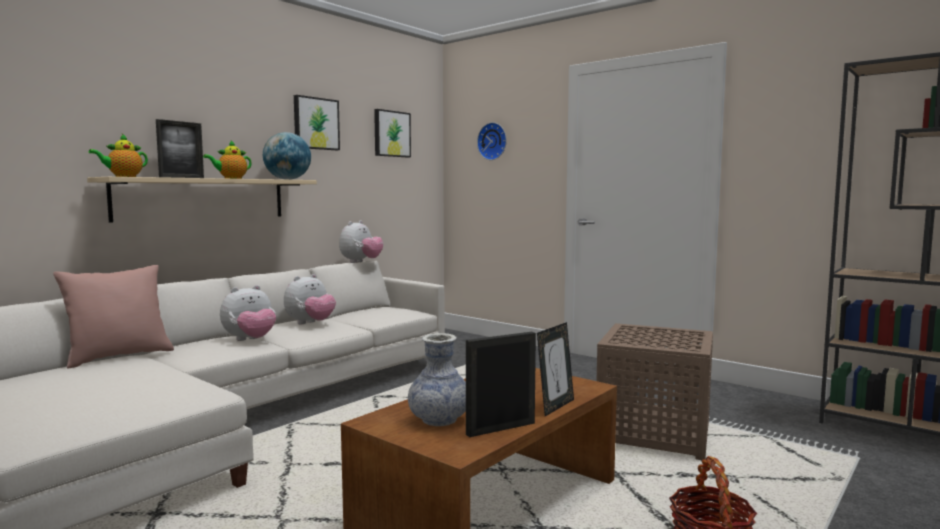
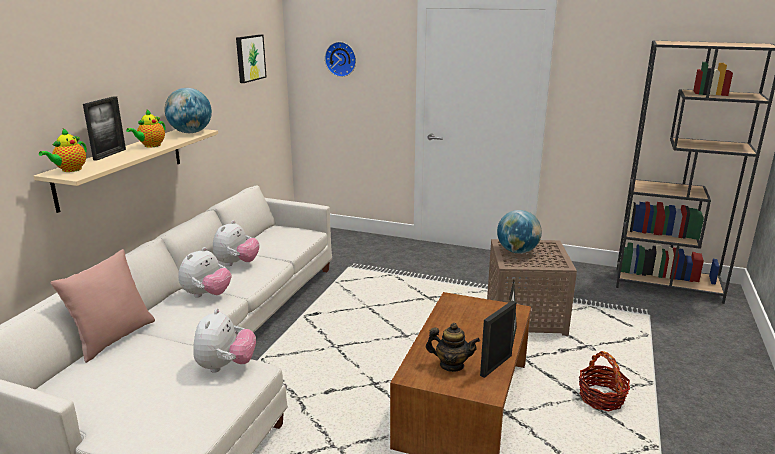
camera: 20 degrees left, 15 degrees up
picture [294,95,340,150] -> none
plush toy [339,221,384,263] -> plush toy moved to [193,308,256,373]
vase [408,333,466,426] -> teapot [426,323,480,372]
none -> globe [497,210,542,254]

